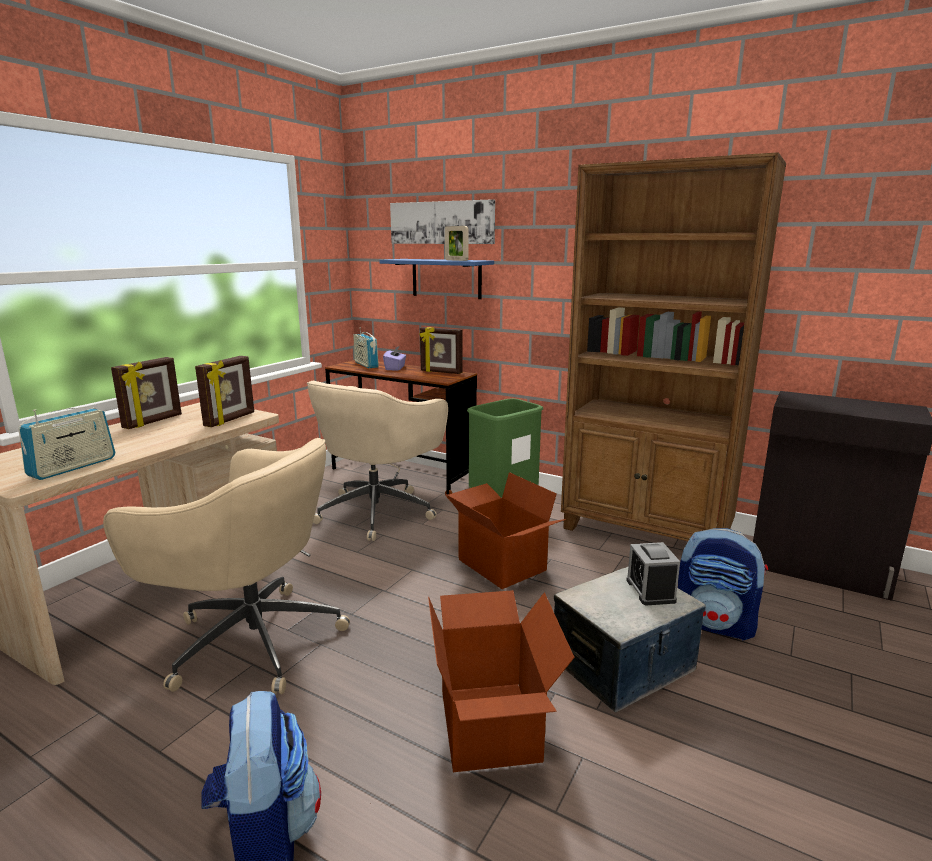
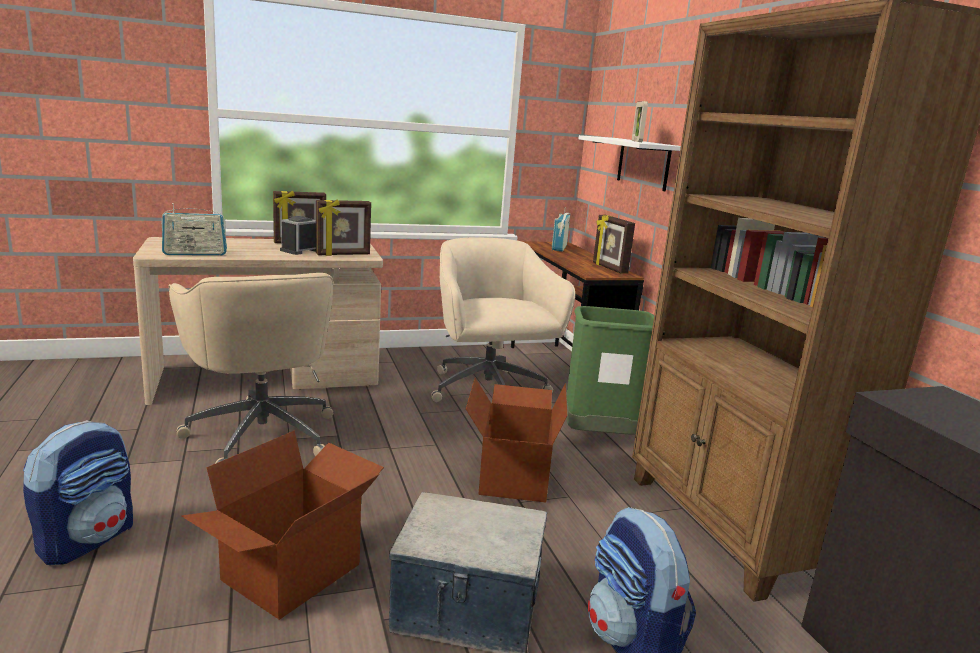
camera: 40 degrees right, 0 degrees up
beige office chair [307,381,448,541] -> beige office chair turned 90 degrees clockwise [431,238,575,402]
blue shelf [379,259,494,299] -> white shelf [579,135,681,191]
purple tissue box [383,346,406,371] -> none
picture [390,199,495,244] -> none
alarm clock [626,542,680,606] -> alarm clock moved to [280,216,316,255]

